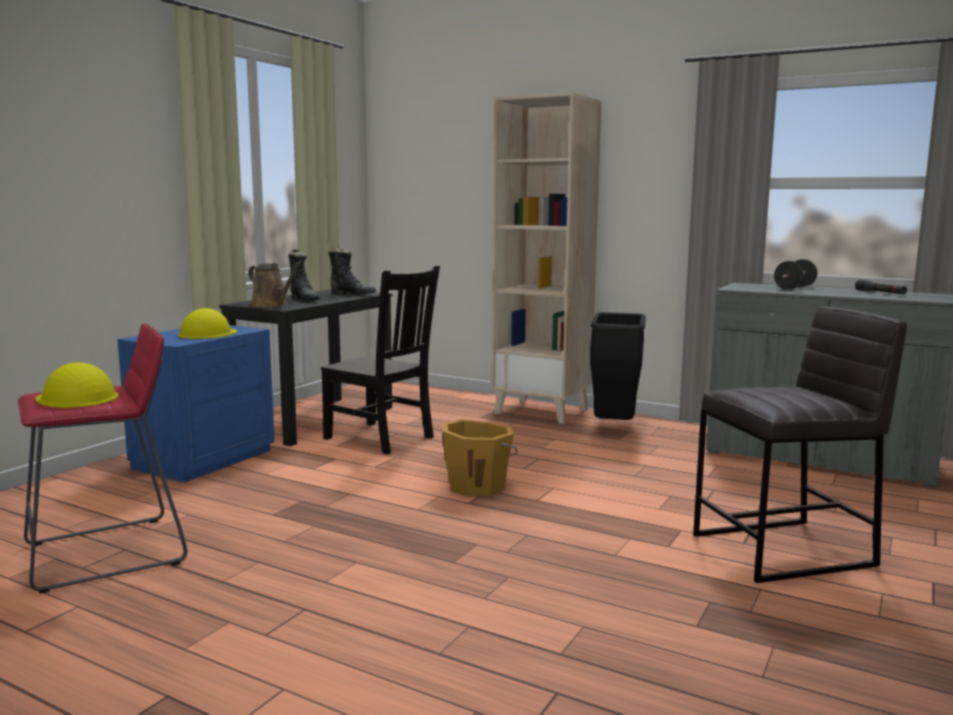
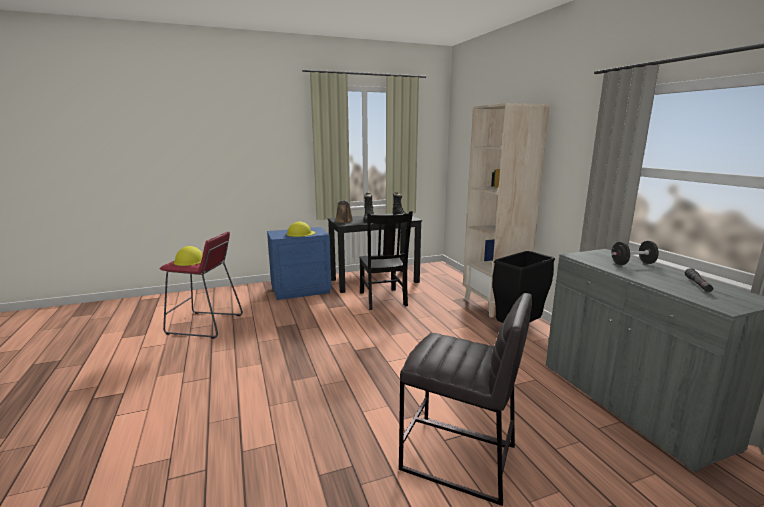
camera: 40 degrees right, 5 degrees up
orange bucket [442,419,518,496] -> none

